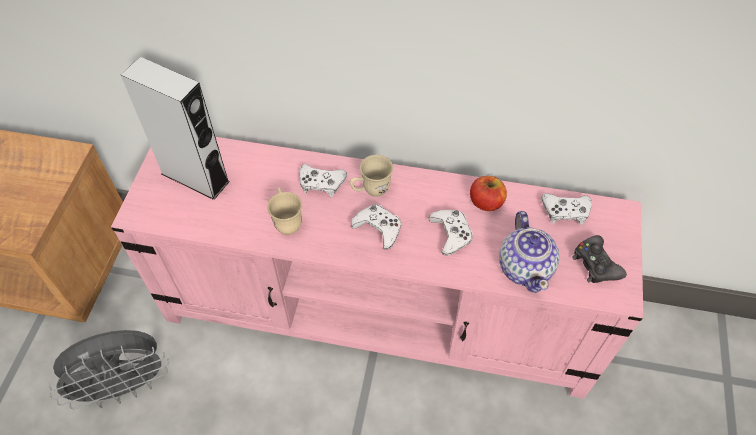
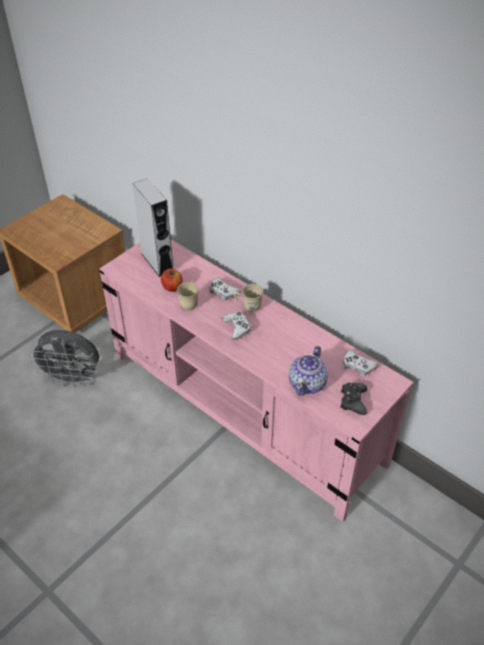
camera: 30 degrees right, 10 degrees down
white game controller [429,210,473,256] -> none
apple [470,176,507,211] -> apple moved to [161,269,183,292]

